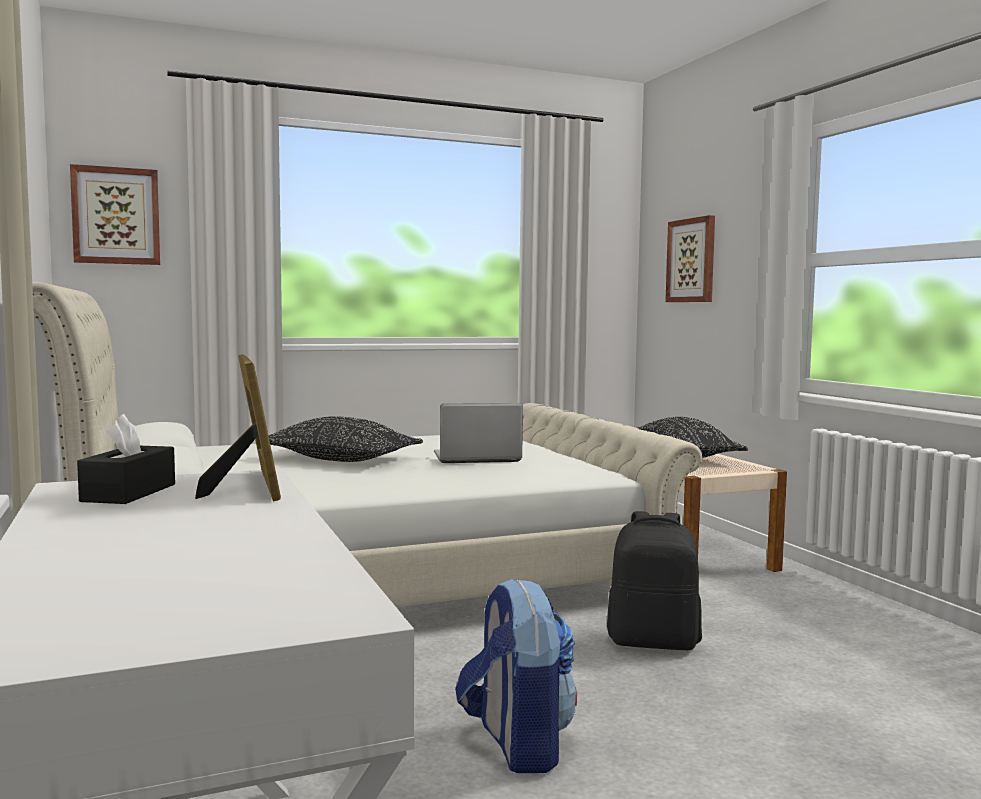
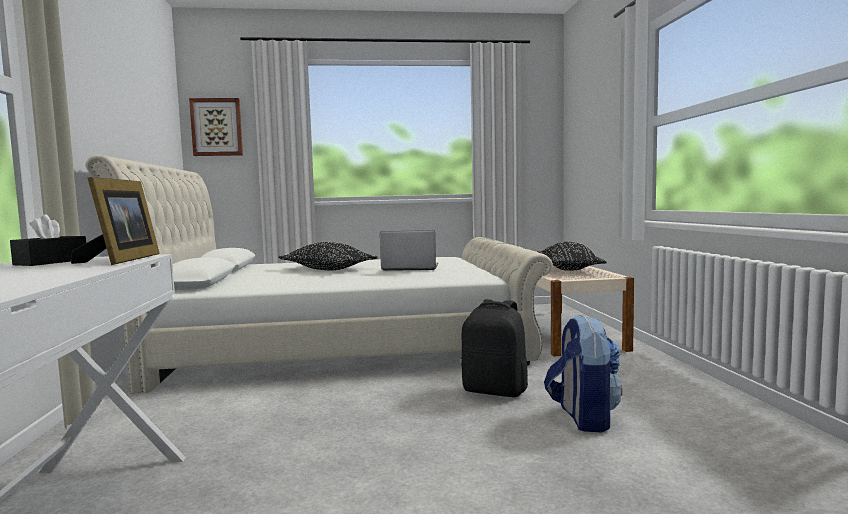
camera: 15 degrees right, 0 degrees up
backpack [455,577,577,773] -> backpack moved to [544,315,622,433]
picture [665,215,715,302] -> none

